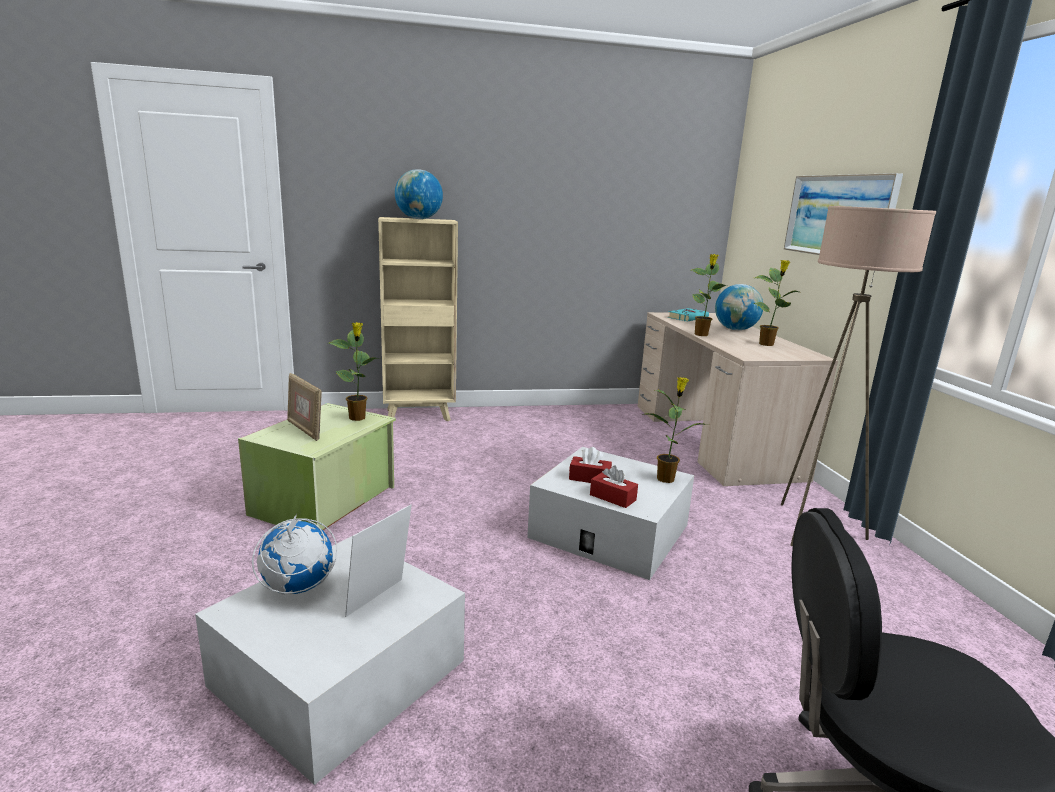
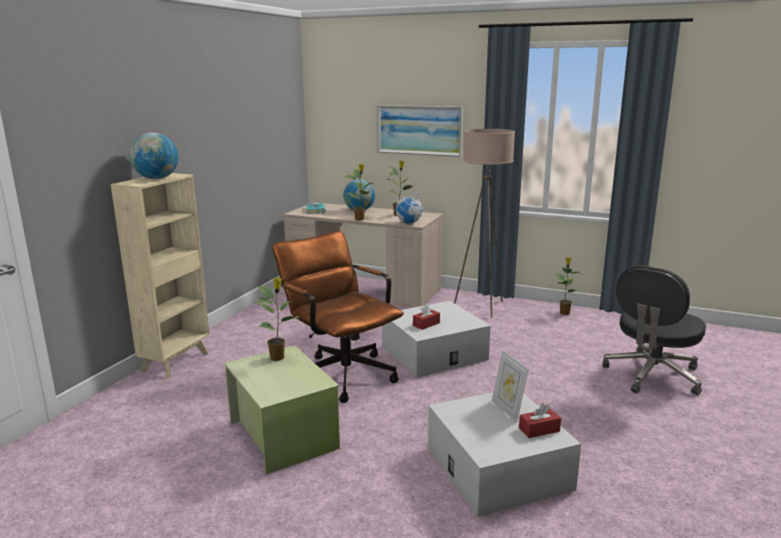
camera: 55 degrees left, 0 degrees up
globe [252,514,337,595] -> globe moved to [396,190,423,224]
picture frame [287,373,322,441] -> none
red tissue box [590,466,638,508] -> red tissue box moved to [519,403,561,438]
potted plant [643,377,708,483] -> potted plant moved to [555,257,582,315]
none -> brown office chair [272,231,404,403]

